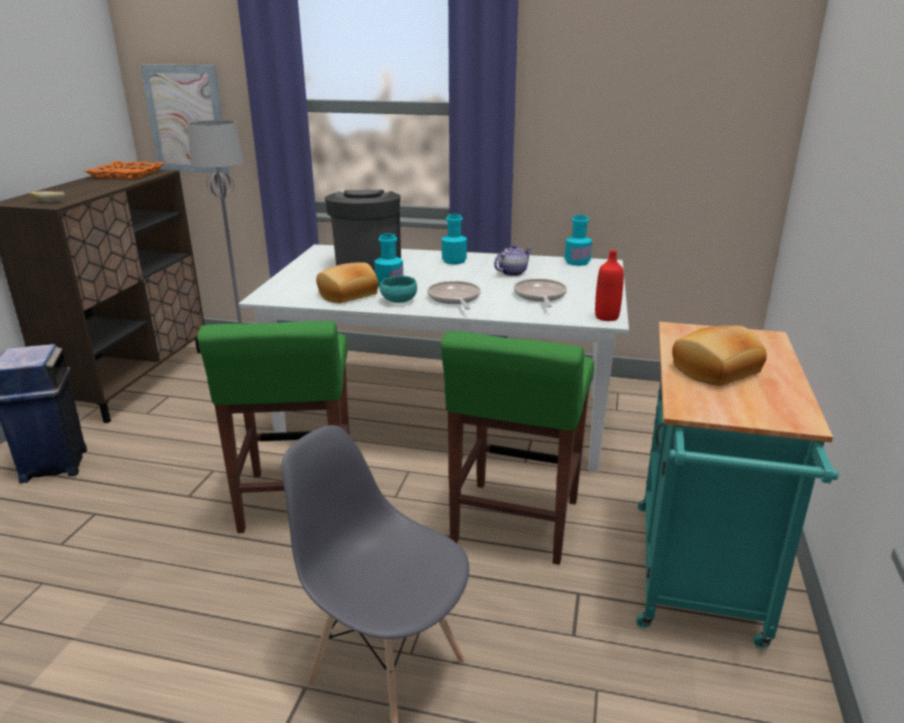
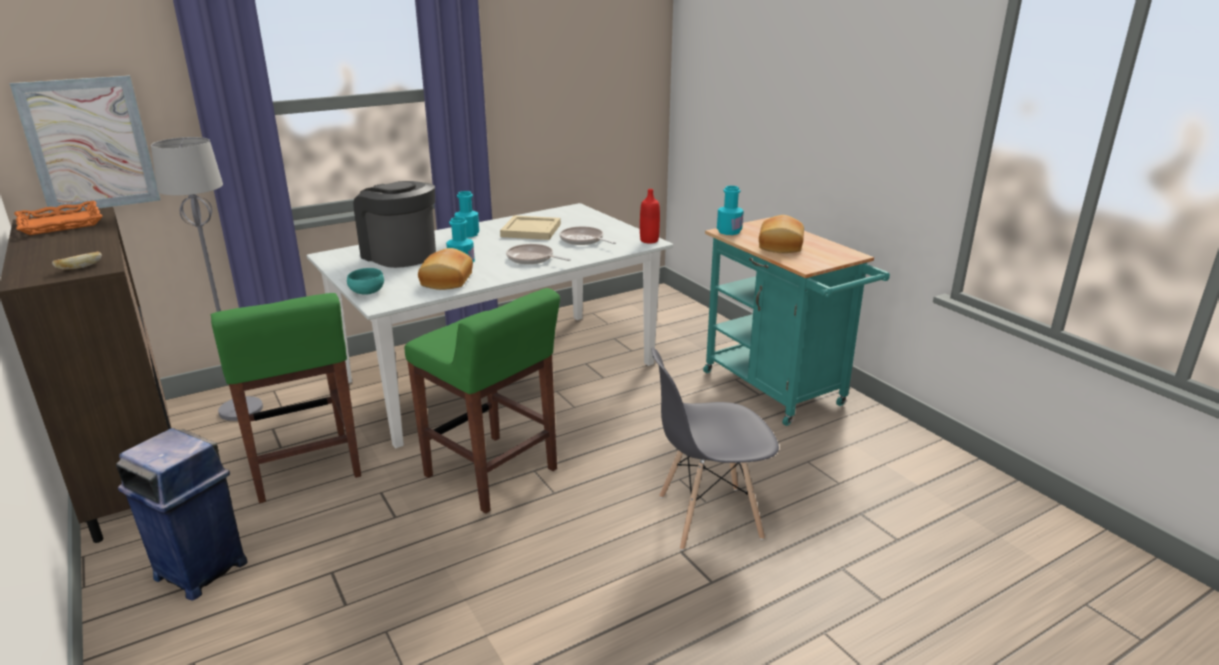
camera: 45 degrees left, 0 degrees up
turquoise bowl [380,276,417,303] -> turquoise bowl moved to [347,268,384,295]
green stool [441,331,594,565] -> green stool moved to [211,293,361,503]
teapot [494,245,532,276] -> beige tray [500,215,561,240]
turquoise bottle [565,215,592,266] -> turquoise bottle moved to [717,186,744,235]

